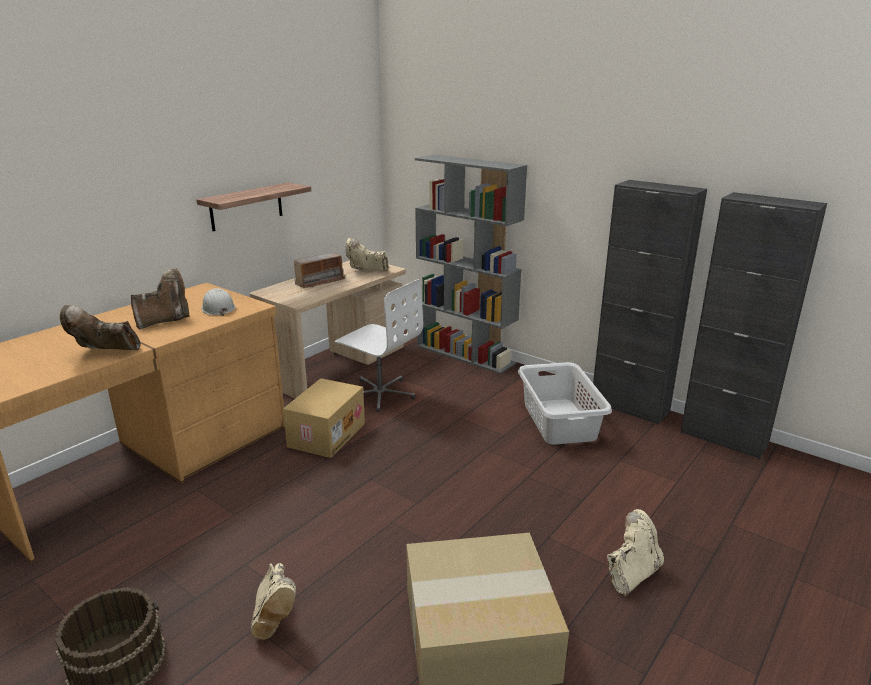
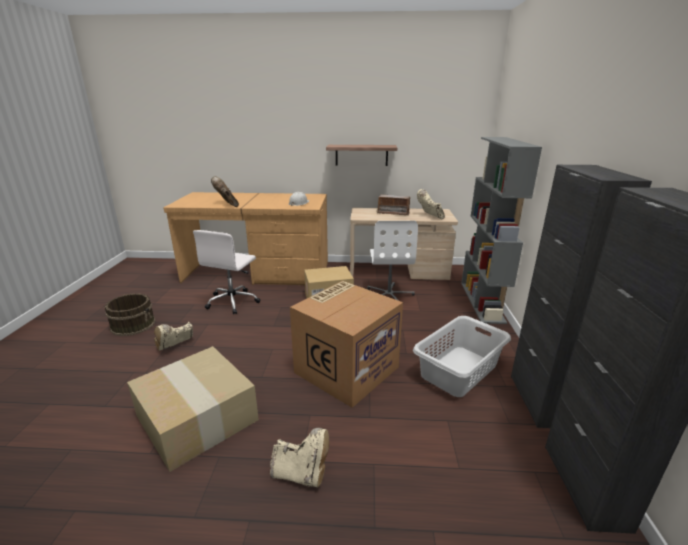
camera: 55 degrees right, 0 degrees up
brown boot [131,268,189,329] -> none
none -> white office chair [193,230,260,314]
none -> cardboard box [290,281,403,408]

